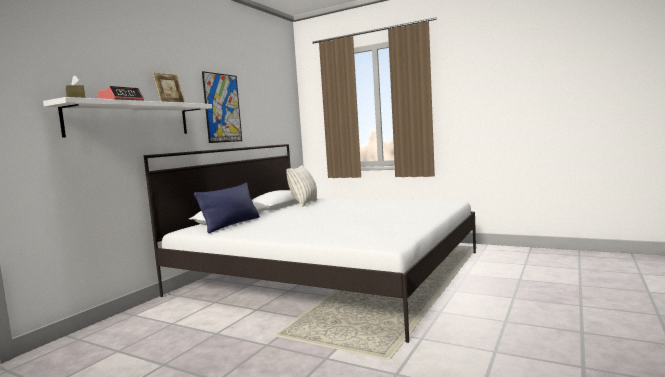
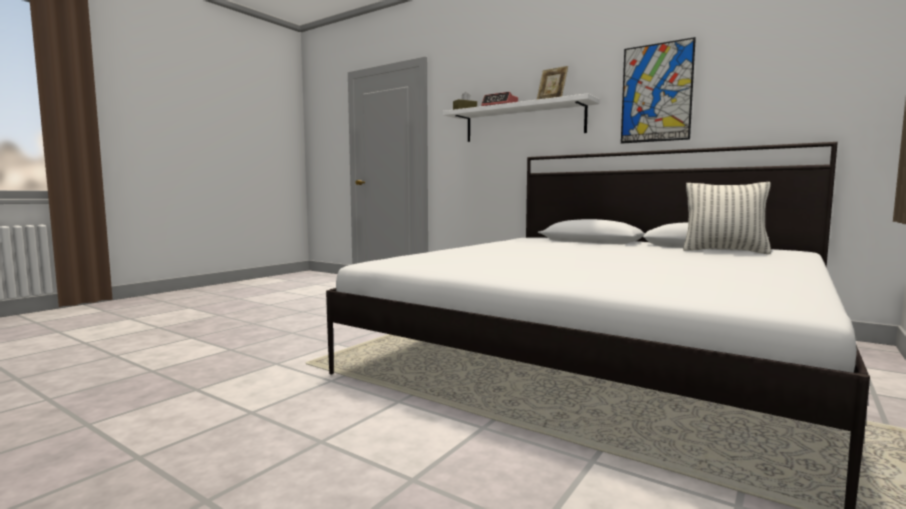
camera: 95 degrees right, 0 degrees up
blue pillow [194,183,260,233] -> none

